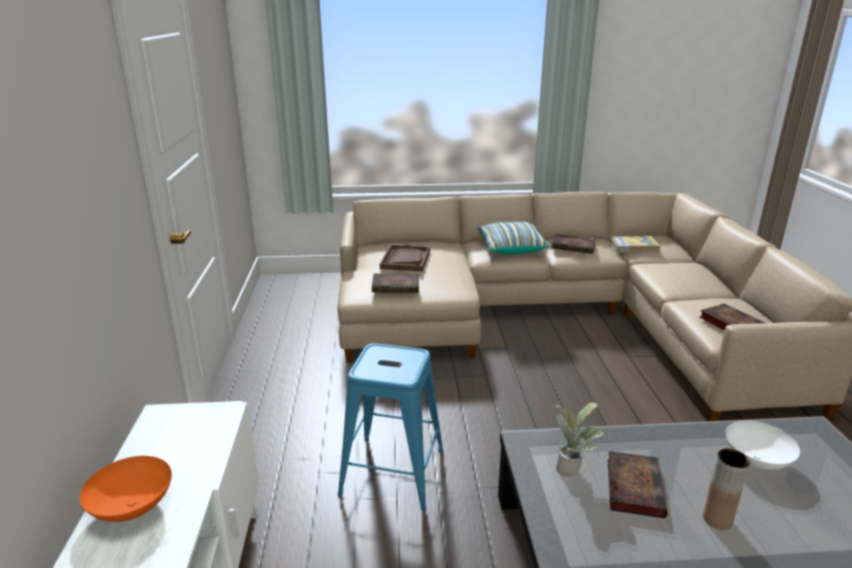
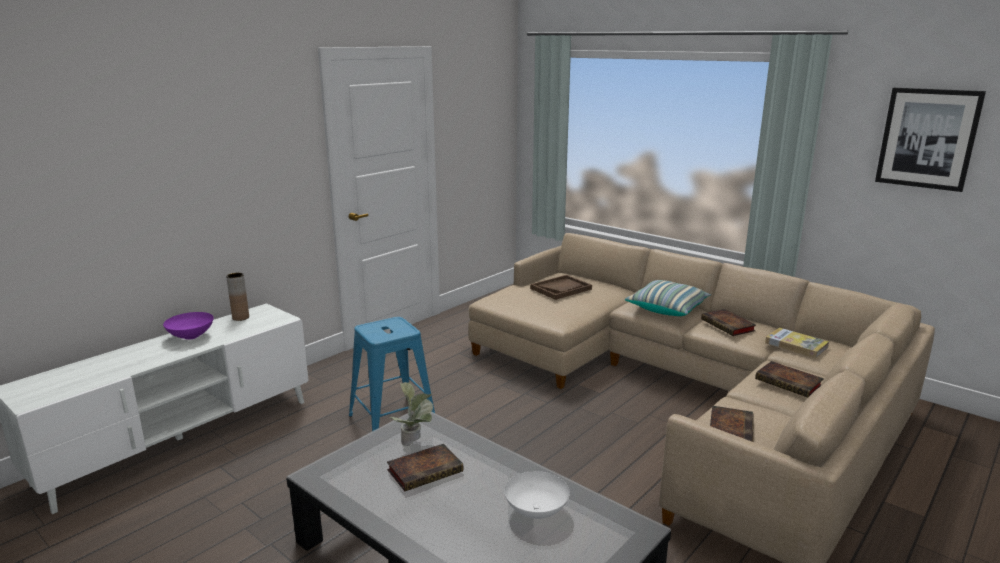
camera: 45 degrees right, 5 degrees down
orange bowl [79,456,172,522] -> purple bowl [163,312,214,340]
book [372,274,419,293] -> book moved to [755,361,824,397]
brown vase [703,449,750,530] -> brown vase moved to [226,273,249,321]
none -> picture [875,88,986,192]

